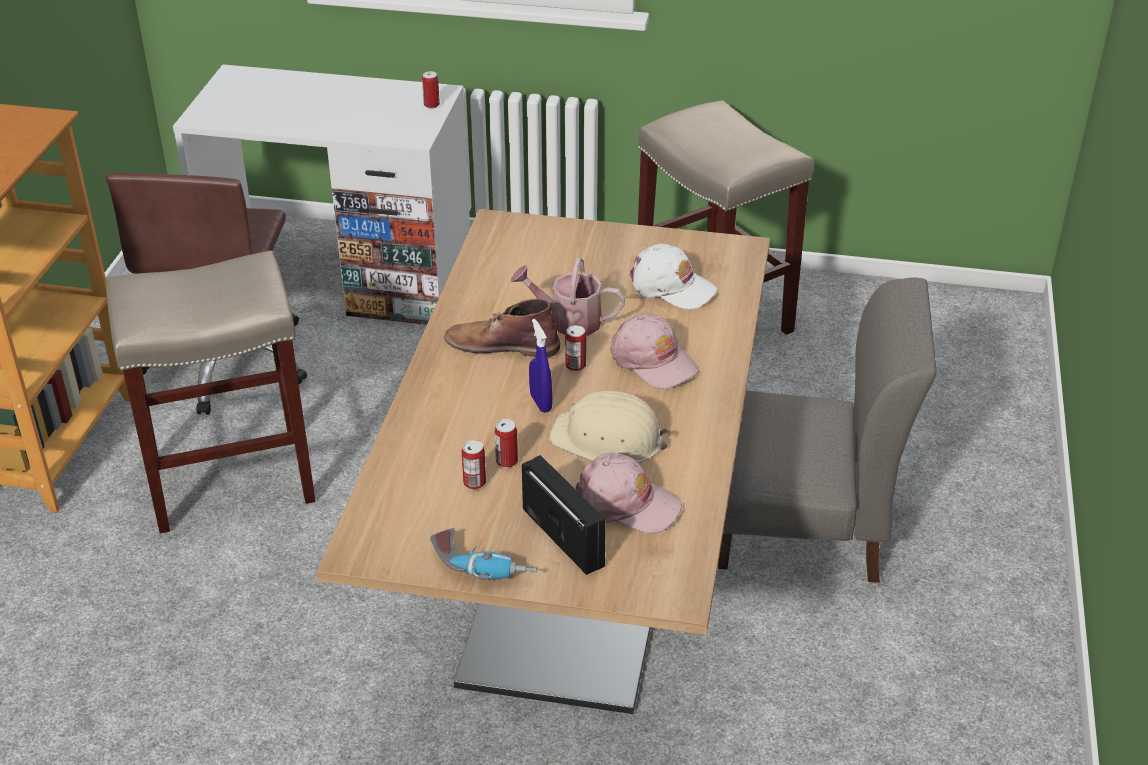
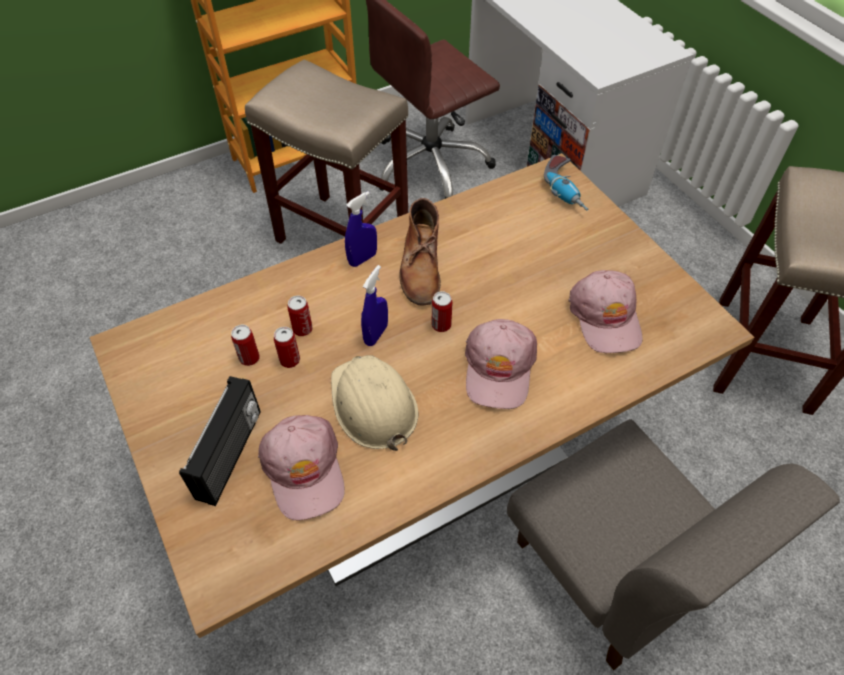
camera: 50 degrees right, 15 degrees up
can [422,71,440,109] -> can moved to [287,296,313,336]
power drill [430,528,537,580] -> power drill moved to [544,155,588,211]
brown boot [444,298,560,357] -> brown boot turned 150 degrees counterclockwise [399,198,440,306]
watering can [511,258,625,336] -> none
white cap [629,244,717,309] -> pink cap [568,270,643,353]
none -> blue spray bottle [345,191,377,267]

